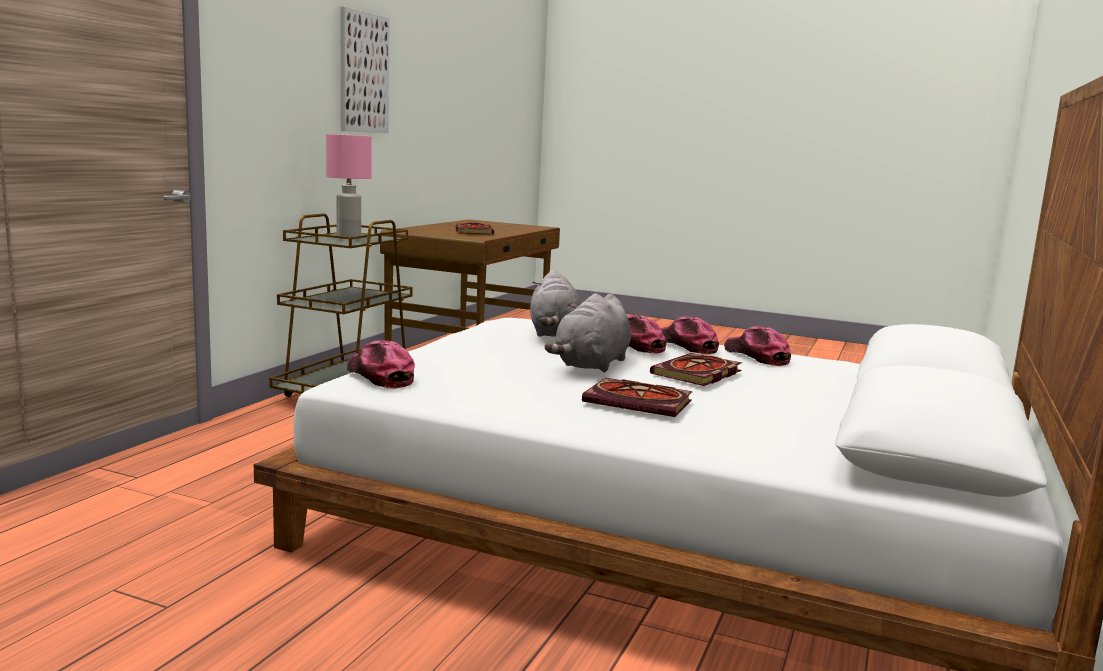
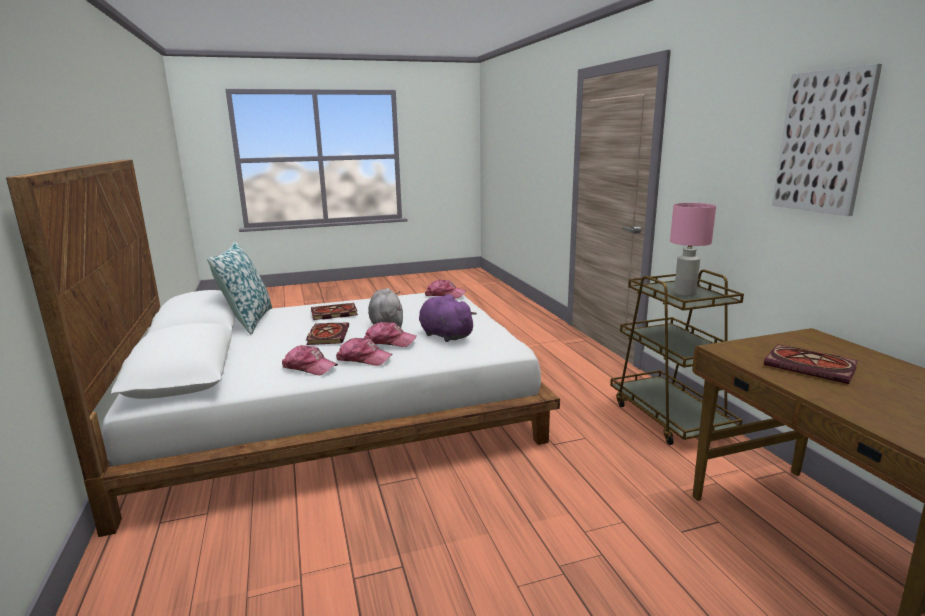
camera: 140 degrees right, 5 degrees up
grey plush toy [530,270,581,337] -> purple plush toy [419,294,477,342]
none -> pillow [207,241,272,335]

